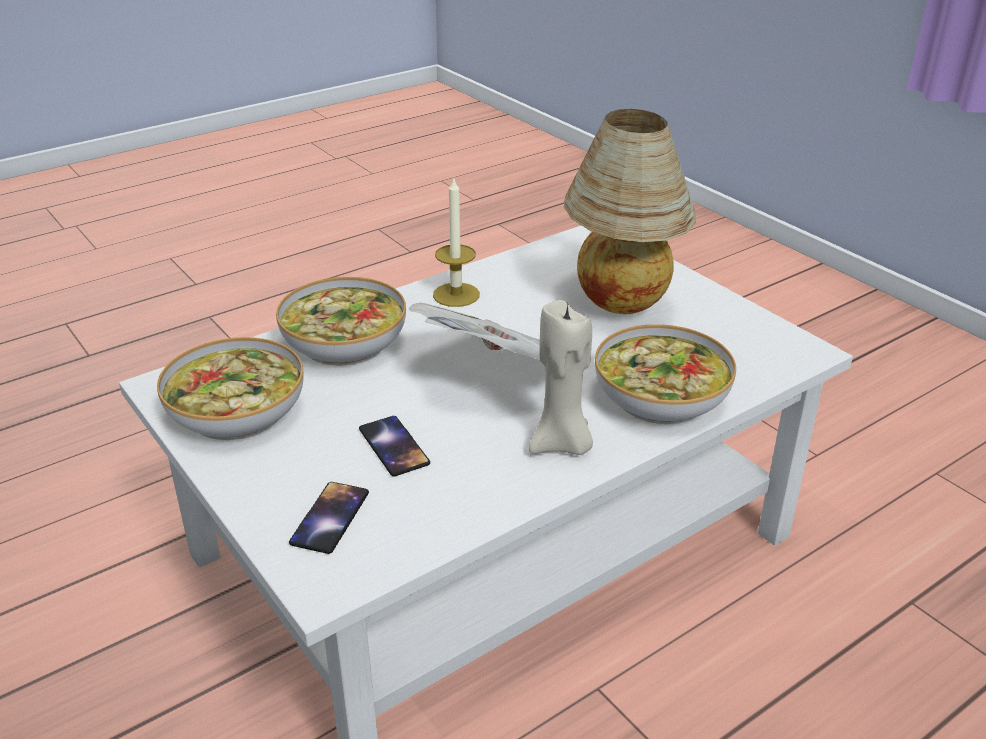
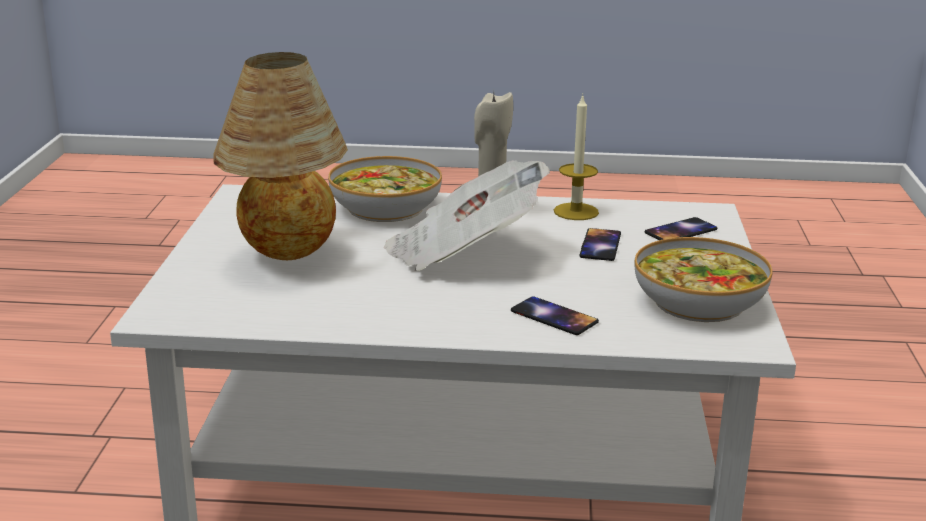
camera: 140 degrees left, 10 degrees down
bowl [276,277,406,366] -> phone [511,296,599,335]
candle [433,176,480,307] -> candle moved to [554,94,599,220]

